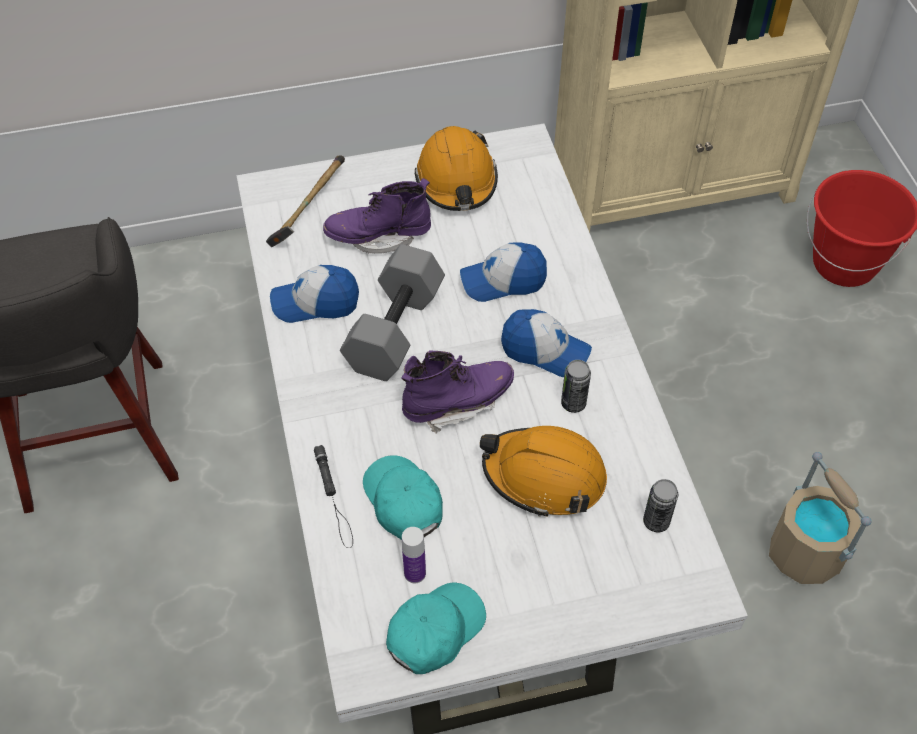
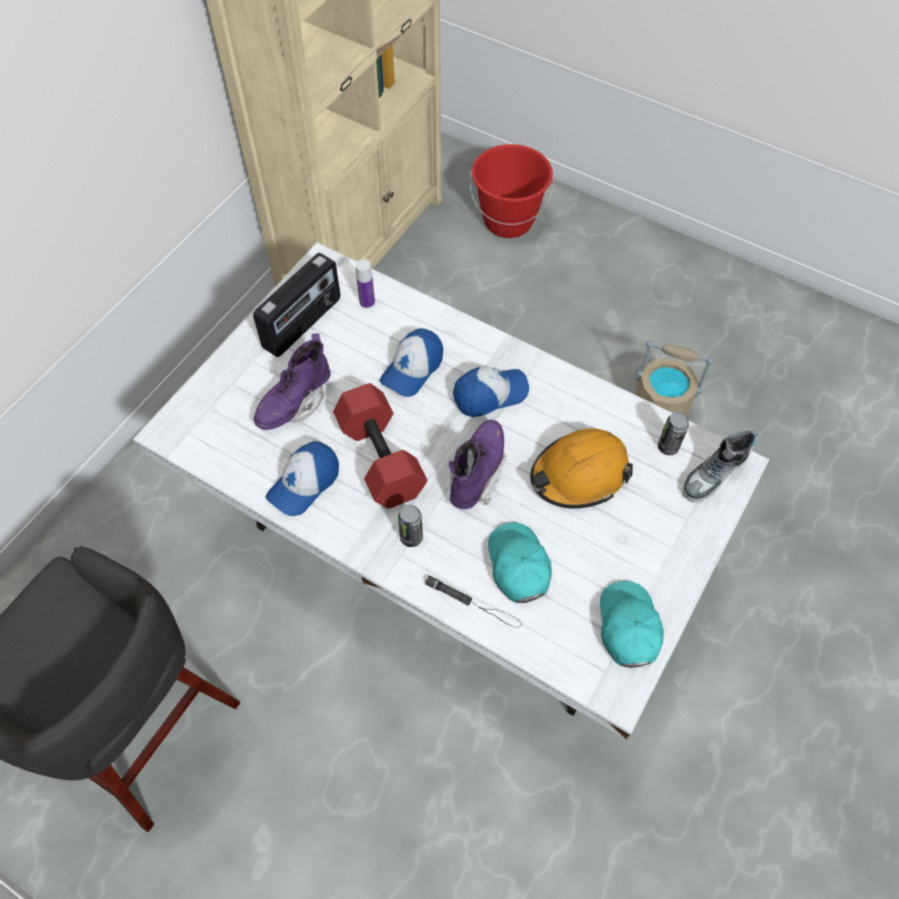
camera: 45 degrees left, 5 degrees up
hammer [266,155,345,247] -> none
grey dumbbell [340,244,445,381] -> red dumbbell [333,383,428,509]
turquoise cap [363,456,443,540] -> turquoise cap turned 60 degrees clockwise [488,522,552,603]
bottle [402,527,426,583] -> bottle moved to [356,259,375,308]
orange hard hat [414,126,498,211] -> radio [253,253,340,357]
can [561,360,591,413] -> can moved to [398,504,423,547]
none -> shoe [682,430,758,502]

